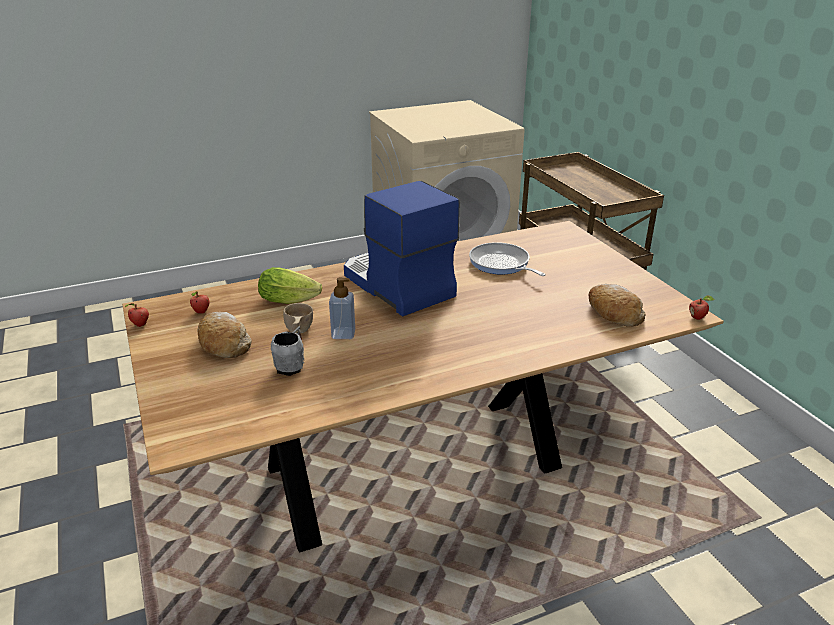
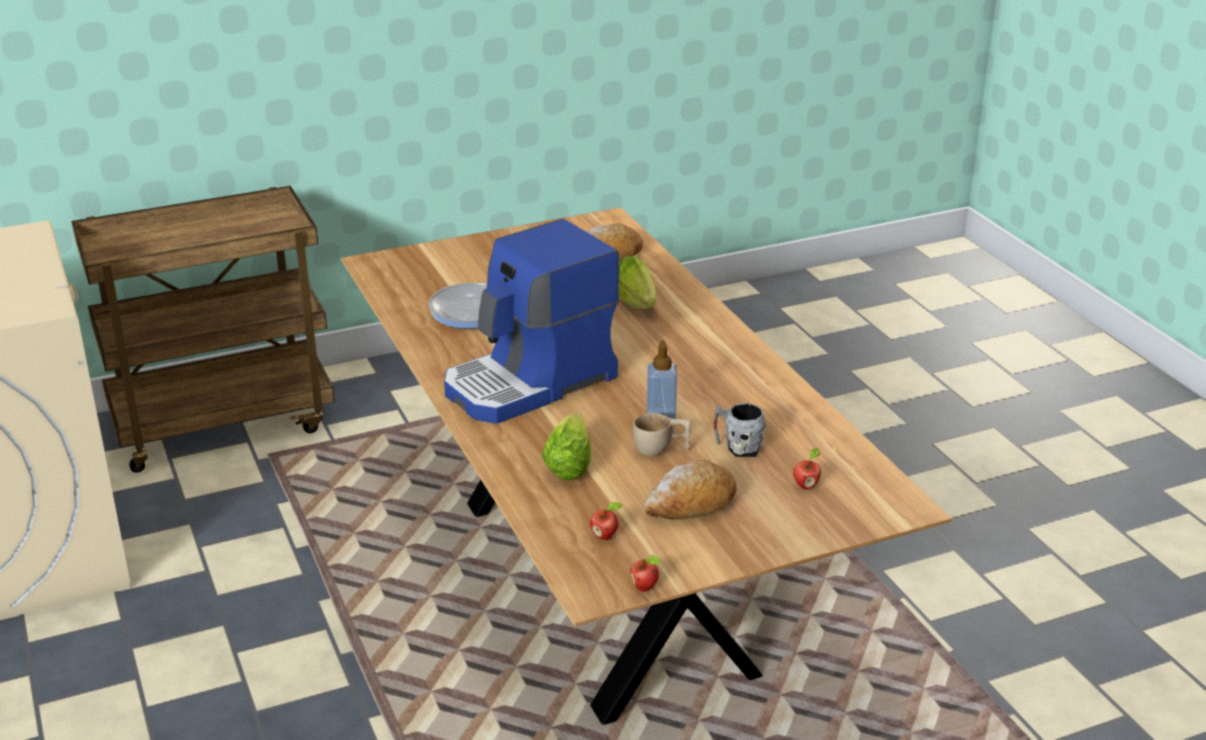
camera: 90 degrees left, 0 degrees up
apple [689,295,714,320] -> apple moved to [793,448,821,490]
none -> lettuce [619,256,656,309]

